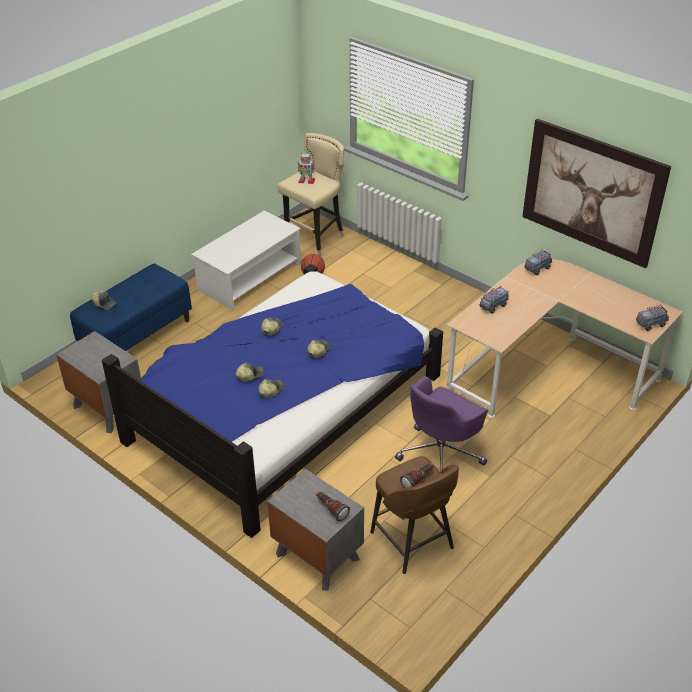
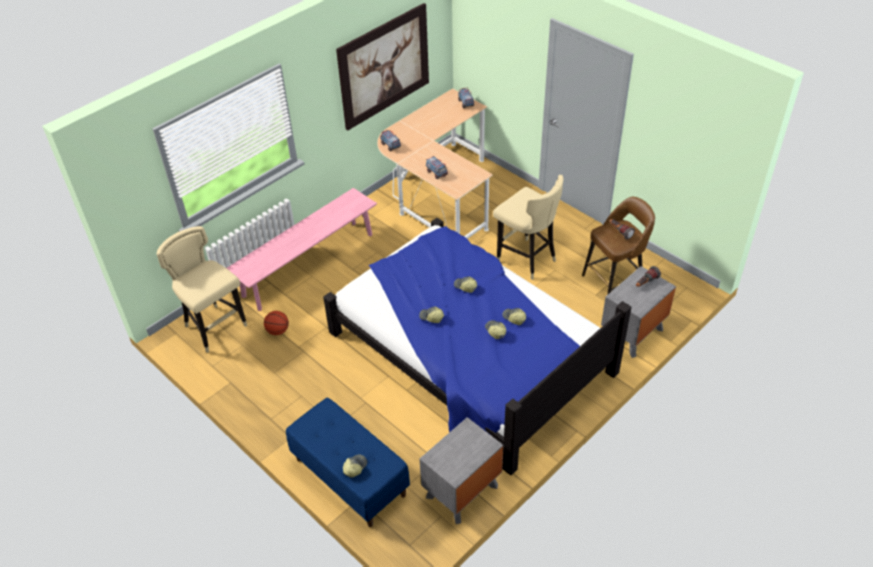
camera: 85 degrees left, 5 degrees up
white coffee table [191,211,301,310] -> none
toy robot [298,153,315,184] -> none
purple office chair [395,376,488,470] -> beige stool [493,175,564,280]
none -> pink bench [227,188,377,311]

